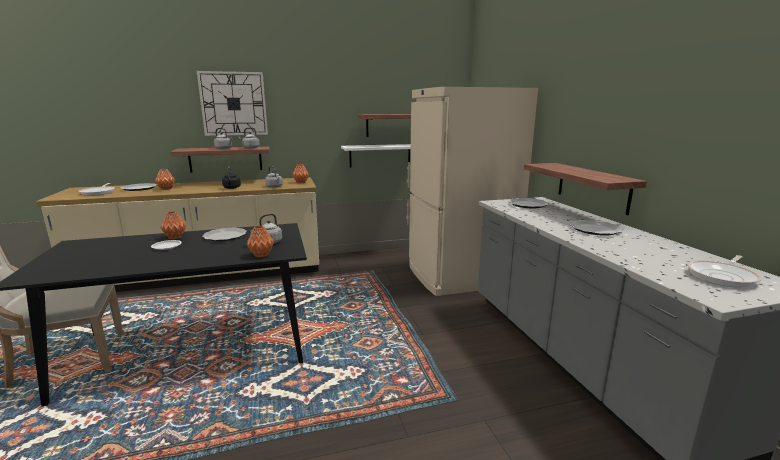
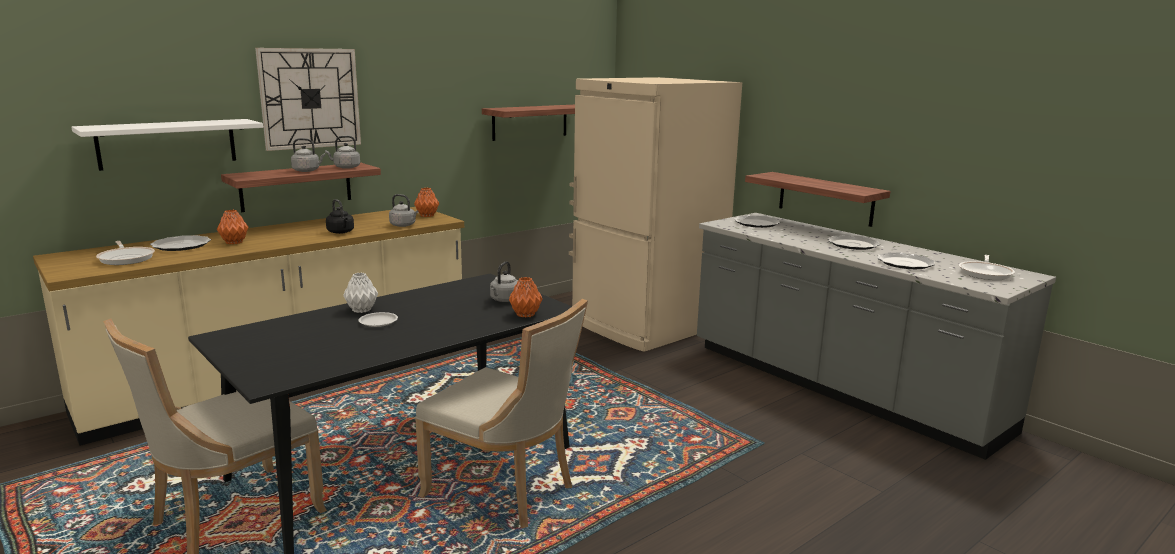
camera: 25 degrees left, 0 degrees up
orange vase [160,212,186,239] -> white vase [343,273,378,313]
plate [202,227,247,242] -> plate moved to [877,252,935,269]
white shelf [341,144,411,168] -> white shelf moved to [72,119,263,171]
none -> beige chair [415,299,588,528]

